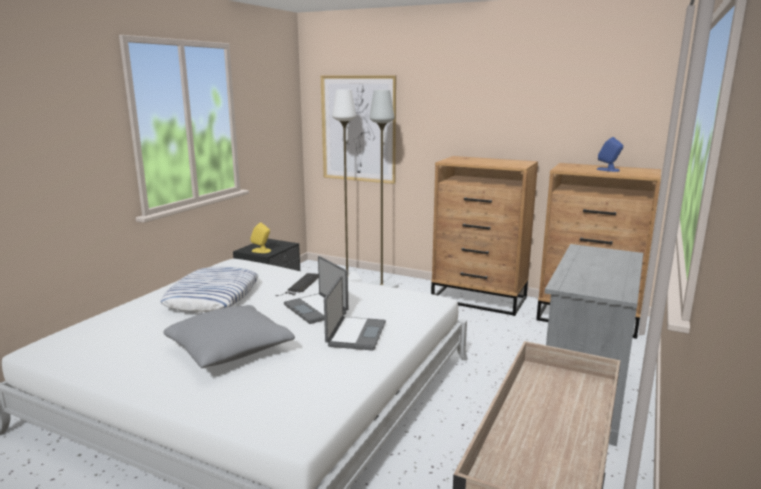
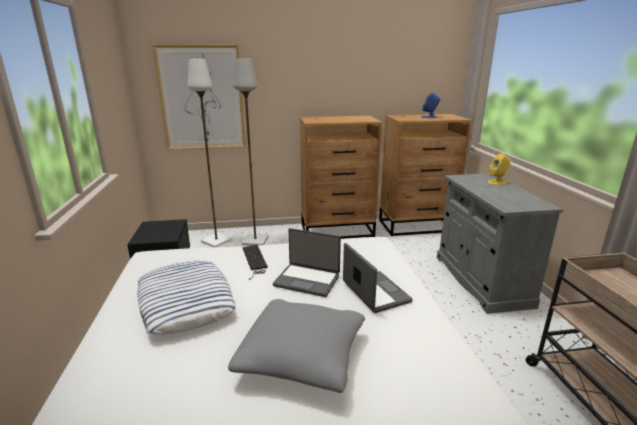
camera: 35 degrees left, 5 degrees up
yellow speaker [250,222,271,253] -> yellow speaker moved to [487,153,511,185]

